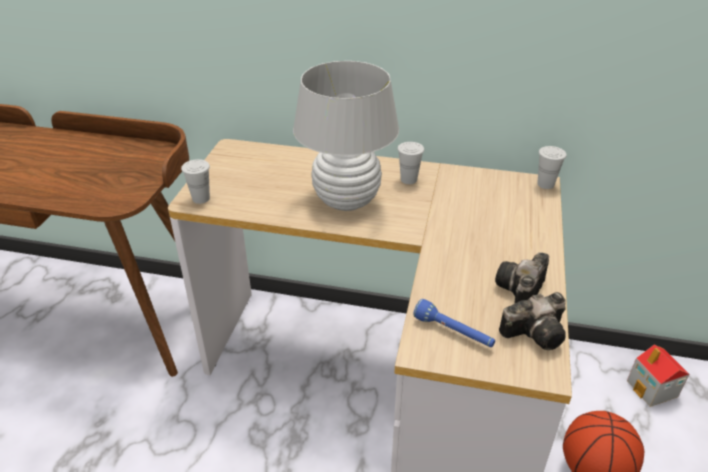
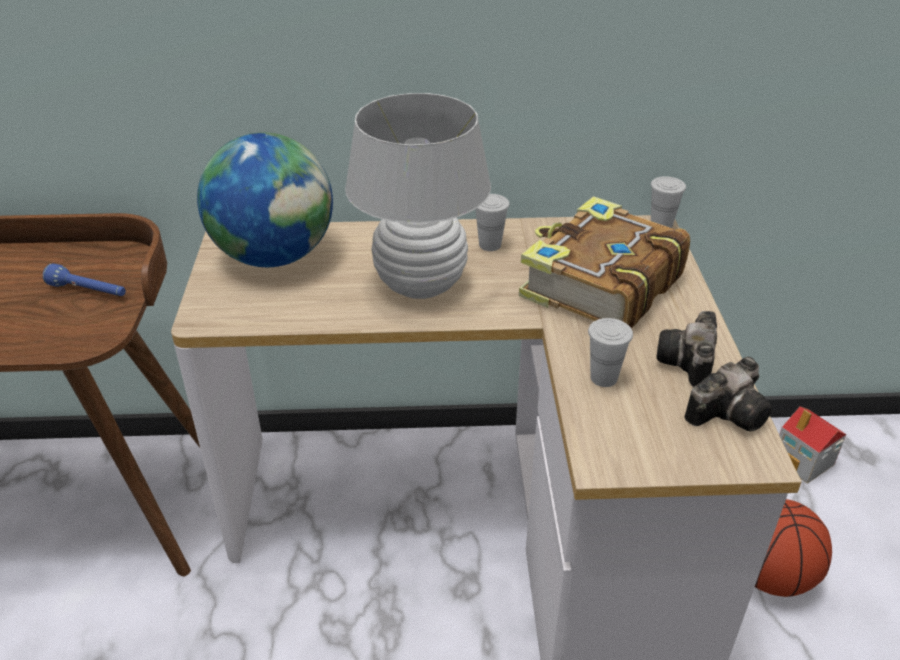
camera: 15 degrees left, 0 degrees up
white cup [181,159,210,204] -> white cup moved to [588,318,633,387]
blue flashlight [414,299,495,347] -> blue flashlight moved to [43,263,126,296]
none -> globe [197,132,333,267]
none -> book [519,196,690,329]

